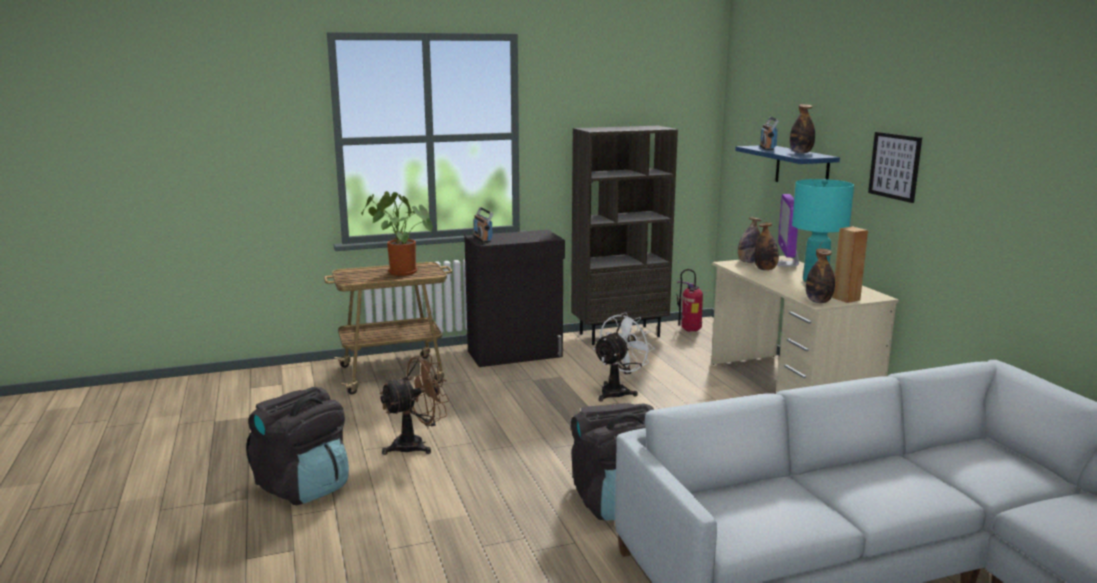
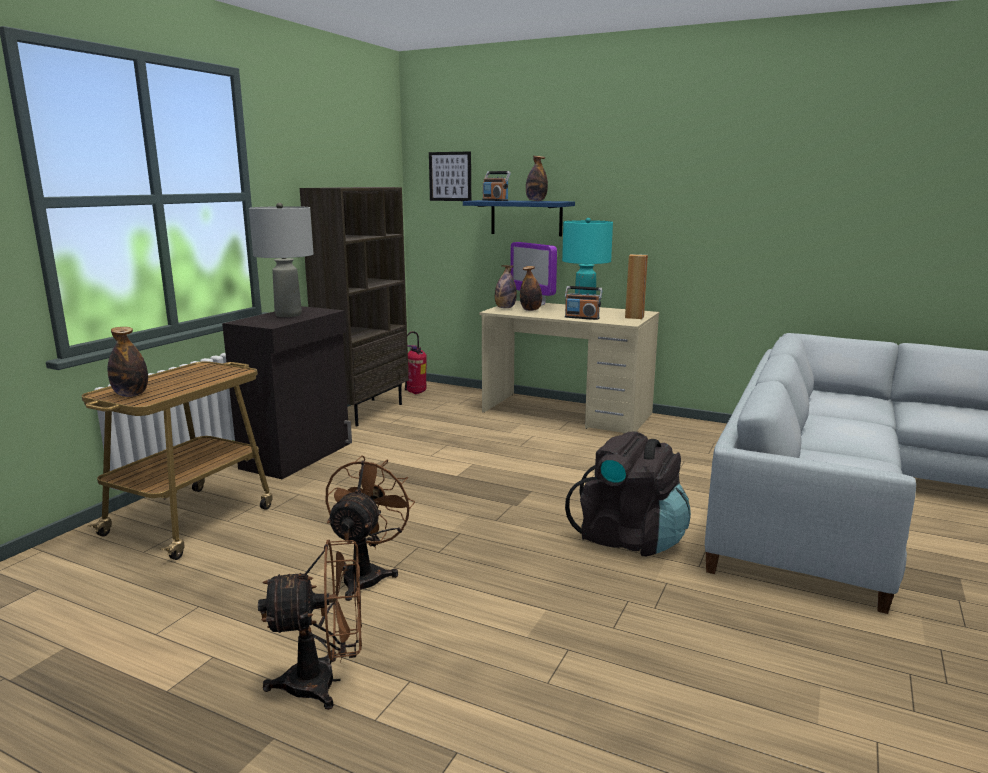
camera: 45 degrees left, 0 degrees up
black backpack [246,387,349,505] -> brown fan [258,540,362,710]
potted plant [361,191,433,276] -> none
radio [473,207,493,243] -> radio moved to [565,286,603,320]
white fan [593,312,655,401] -> none
bottle [806,248,835,303] -> bottle moved to [108,327,148,397]
picture [868,132,922,203] -> picture moved to [429,152,471,201]
none -> grey table lamp [249,203,313,317]

